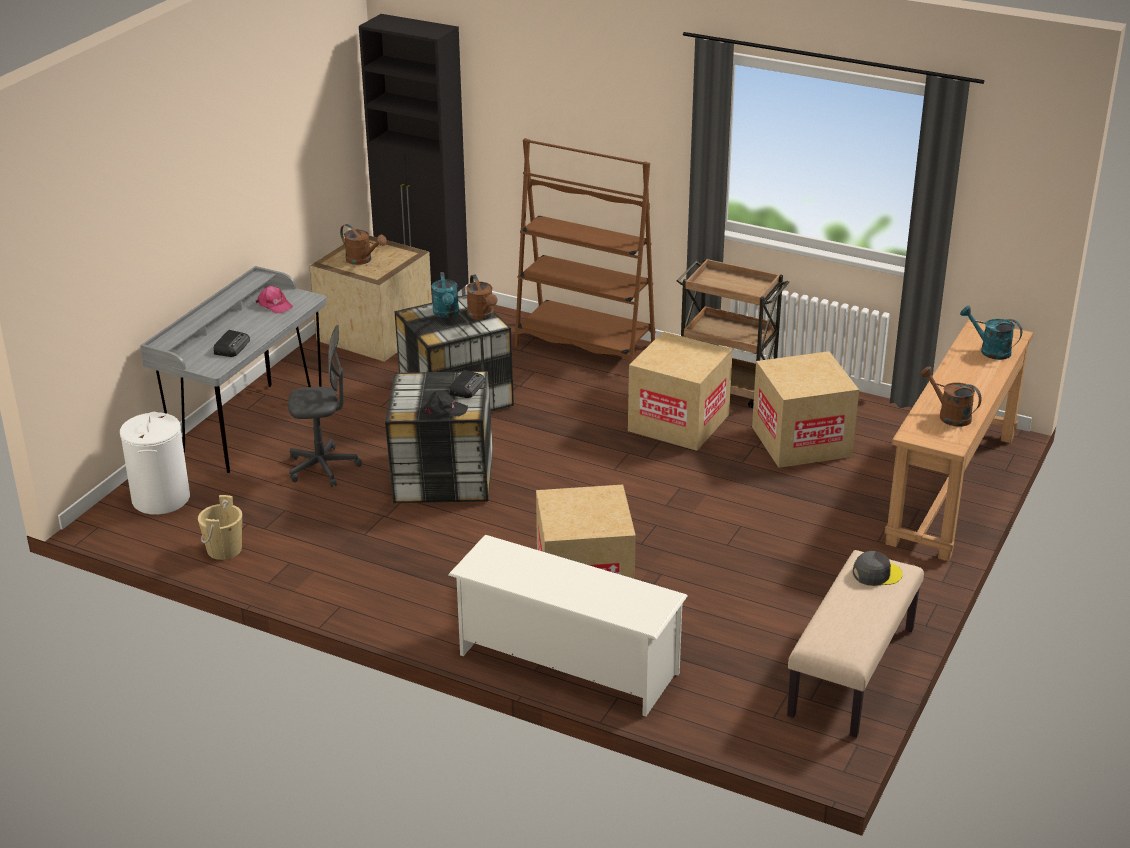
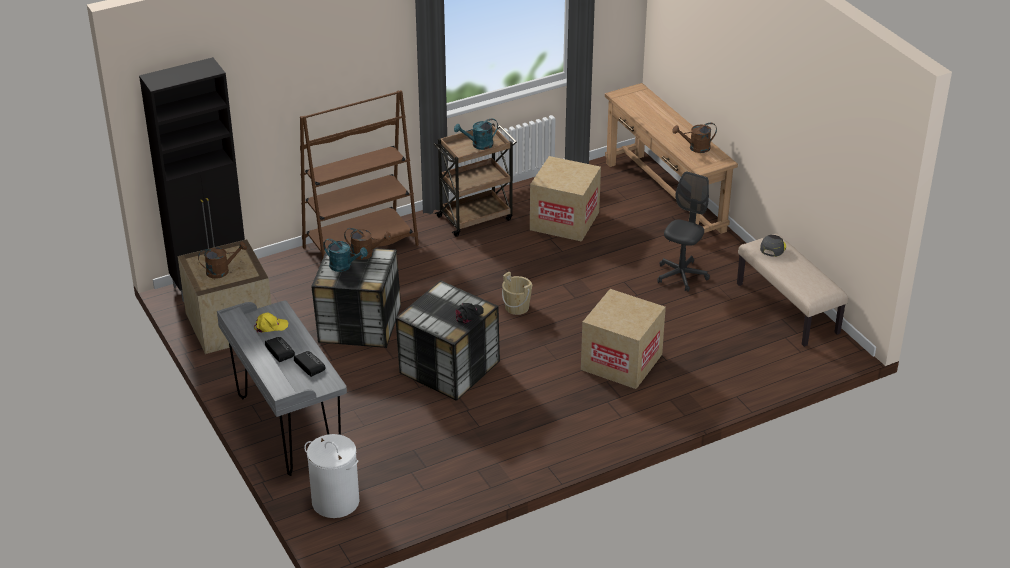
camera: 55 degrees left, 5 degrees up
beige bucket [198,495,242,560] -> beige bucket moved to [502,272,532,315]
pink cap [256,286,293,314] -> yellow cap [254,312,288,333]
grey office chair [288,325,362,487] -> grey office chair moved to [657,171,710,292]
white shoe rack [448,535,688,717] -> none
radio [449,370,485,398] -> radio moved to [265,337,295,362]
cardboard box [628,332,733,451] -> none
turquoise watering can [960,306,1022,360] -> turquoise watering can moved to [454,119,498,150]

